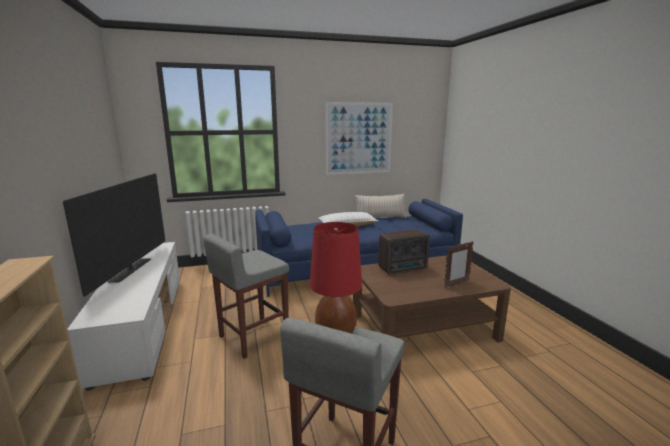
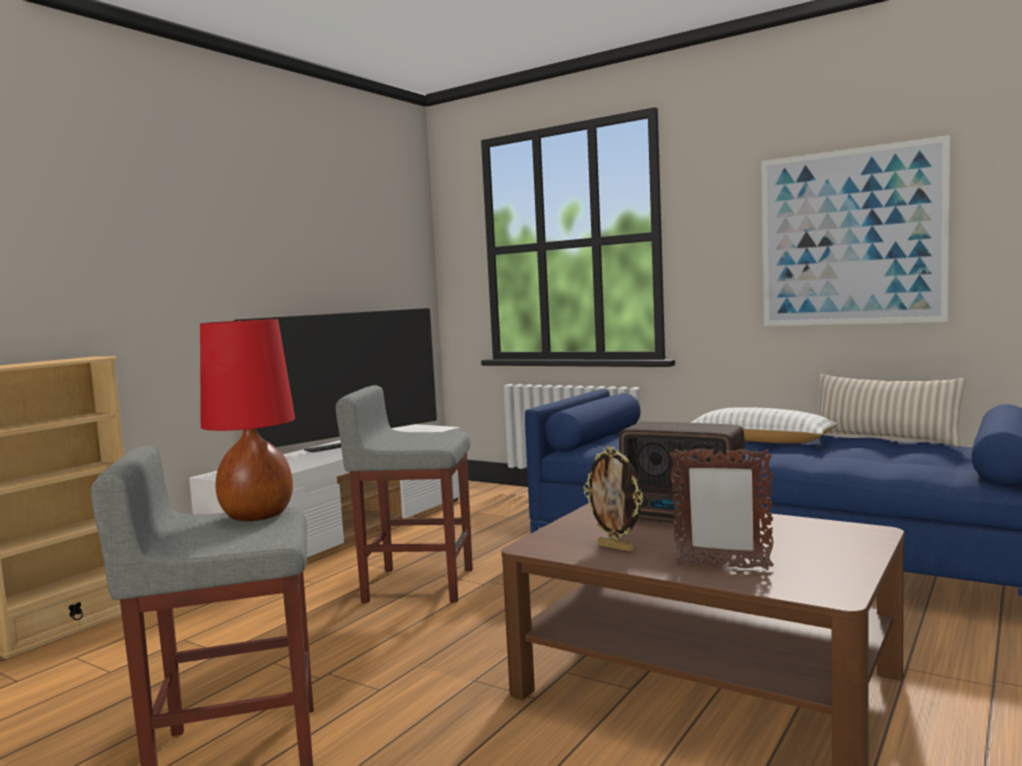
camera: 50 degrees right, 10 degrees down
none -> picture frame [583,446,644,551]

